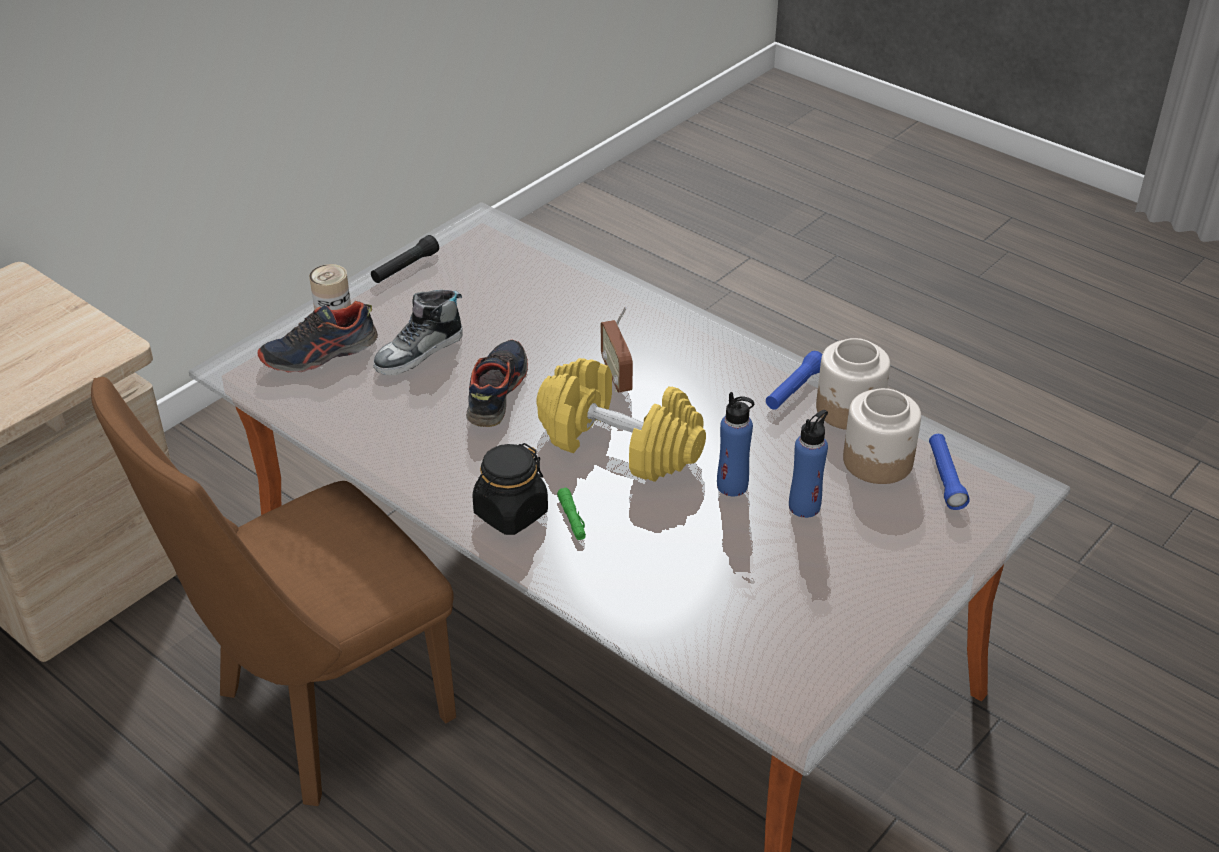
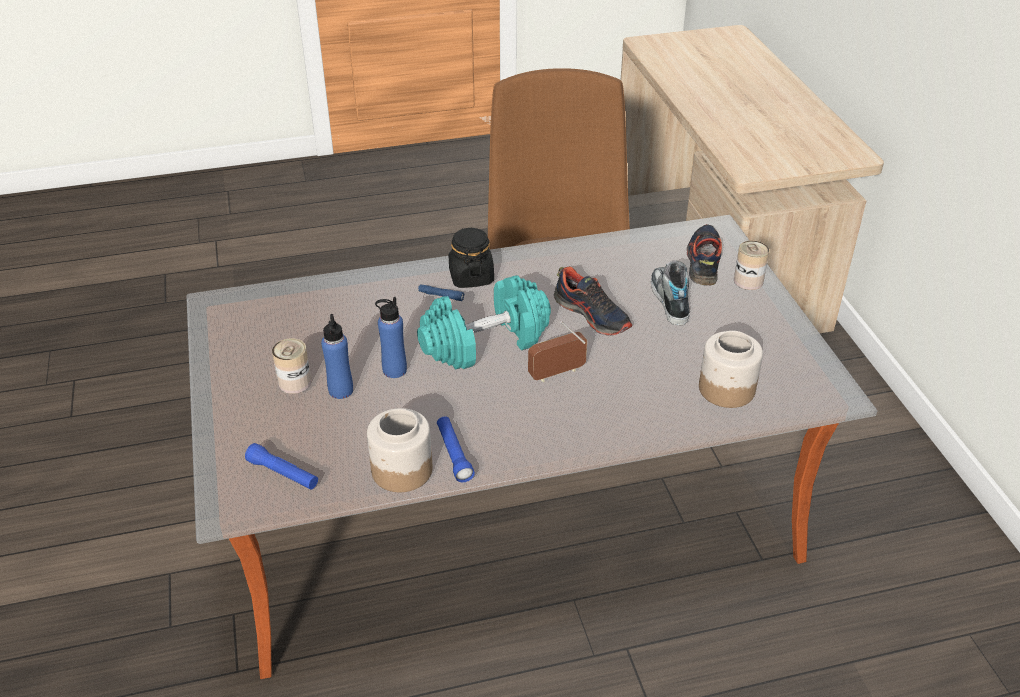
camera: 125 degrees right, 0 degrees up
black flashlight [371,235,439,283] -> none
yellow dumbbell [536,358,706,482] -> turquoise dumbbell [417,276,551,370]
green flashlight [557,488,586,540] -> blue flashlight [418,284,464,301]
radio [601,307,633,392] -> radio turned 45 degrees counterclockwise [528,321,587,382]
jar [843,388,921,484] -> jar moved to [699,331,763,408]
none -> can [272,338,311,394]

